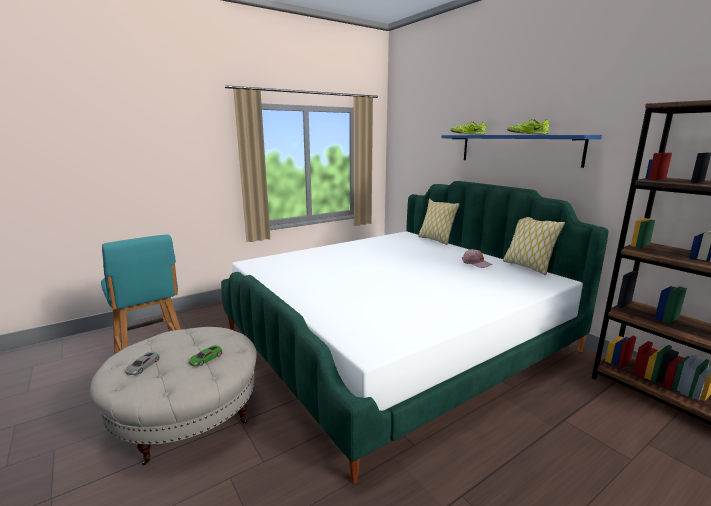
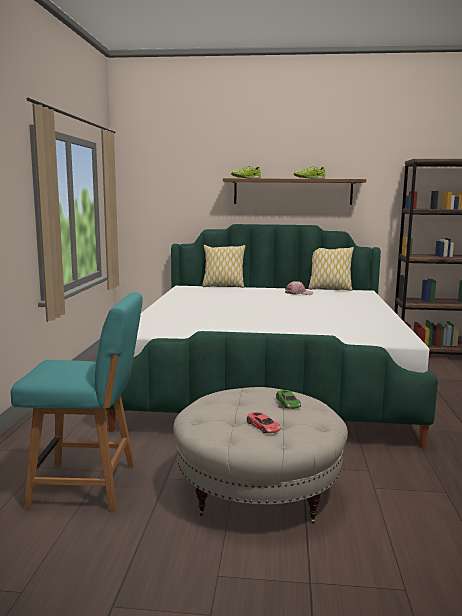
camera: 50 degrees left, 5 degrees down
grey toy car [125,352,160,375] -> red toy car [247,412,281,433]
blue shelf [441,135,602,168] -> brown shelf [223,178,366,205]

